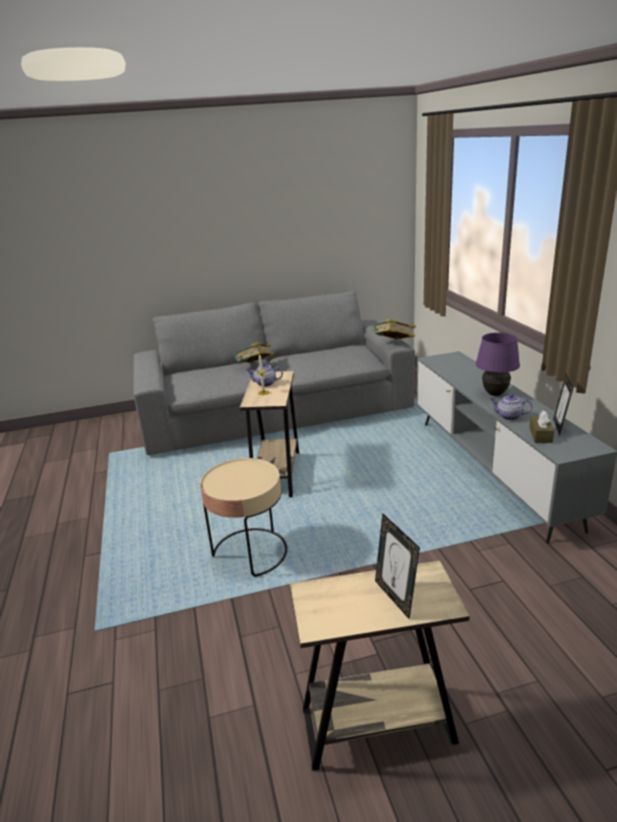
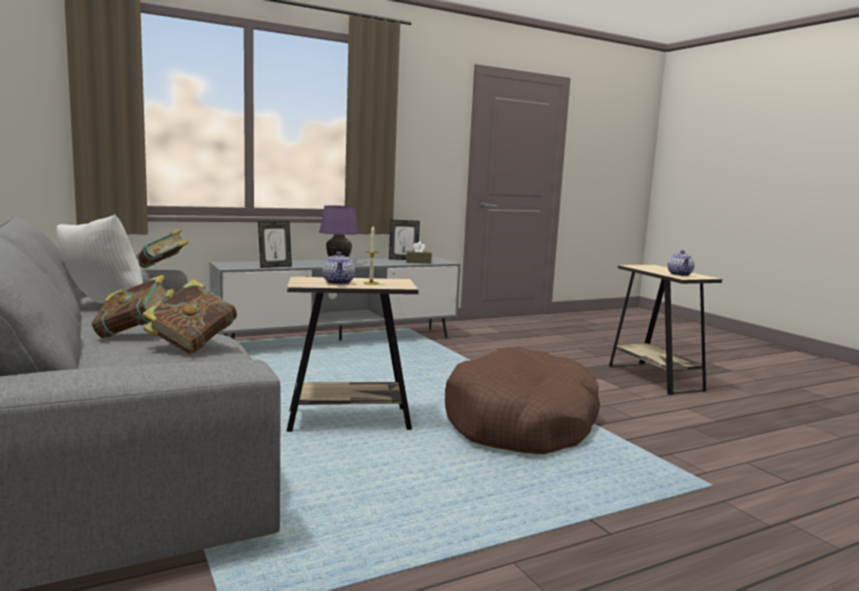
camera: 105 degrees left, 15 degrees down
beige side table [200,458,287,576] -> brown dog bed [445,347,600,454]
picture frame [375,514,420,620] -> picture frame moved to [258,221,292,268]
teapot [490,394,533,420] -> teapot moved to [667,250,695,276]
none -> white pillow [56,214,143,303]
none -> book [142,279,237,354]

